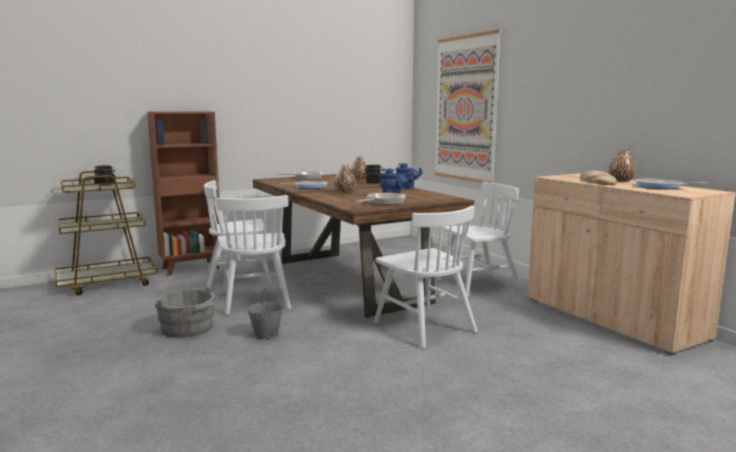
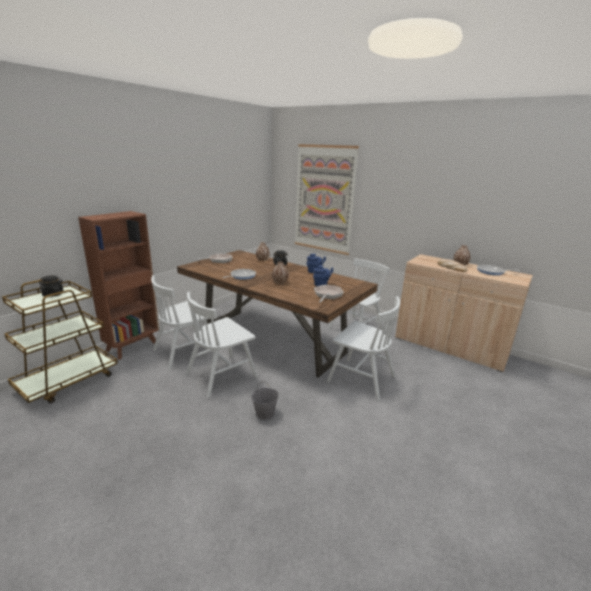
camera: 25 degrees left, 10 degrees up
grey bucket [155,286,221,338] -> none
white chair [217,195,291,315] -> white chair turned 90 degrees clockwise [186,292,258,398]

